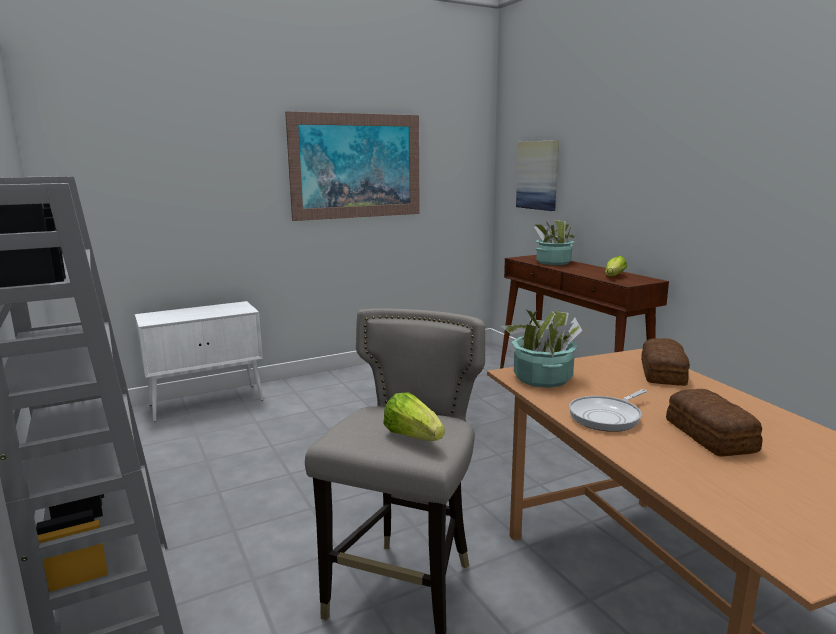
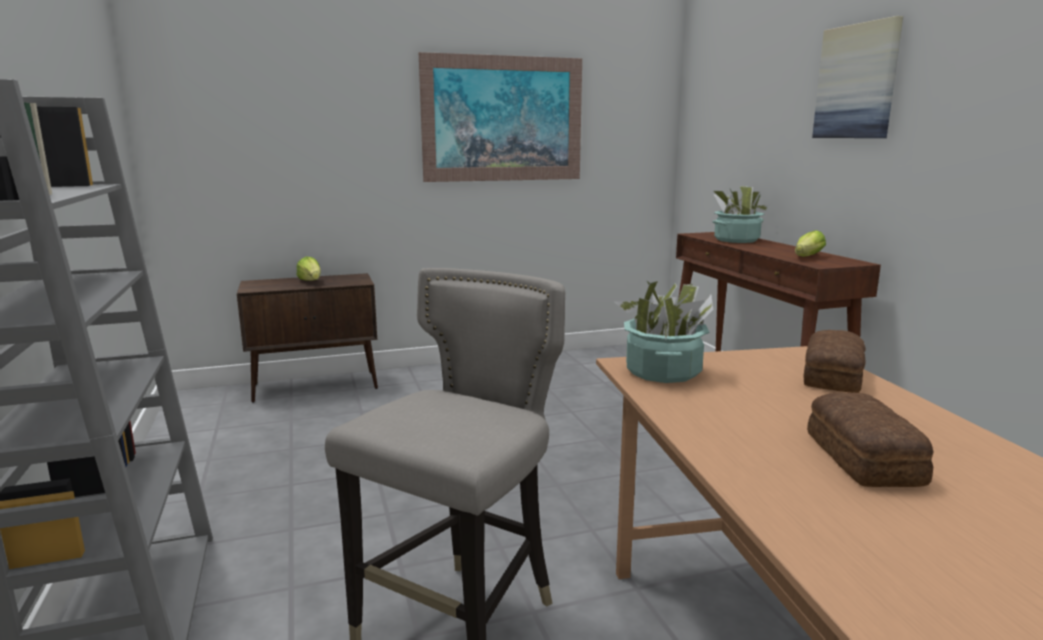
camera: 10 degrees right, 0 degrees up
white cabinet [135,301,264,422] -> brown cabinet [237,273,378,403]
lettuce [383,392,445,441] -> lettuce moved to [297,256,321,281]
picture [516,140,559,211] -> picture moved to [812,16,903,138]
frying pan [569,389,647,432] -> none

